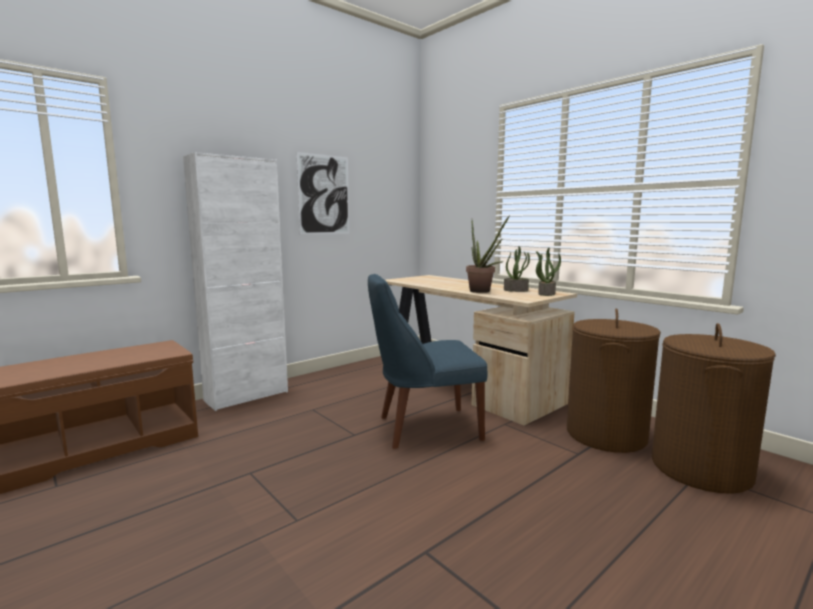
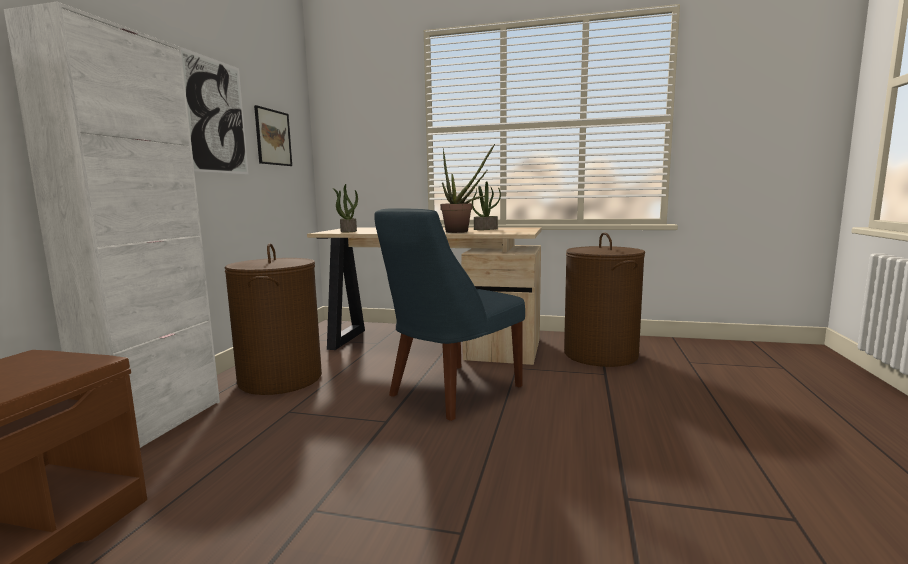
camera: 35 degrees left, 0 degrees up
potted plant [536,248,561,296] -> potted plant moved to [333,184,358,232]
brown laundry basket [652,323,776,494] -> brown laundry basket moved to [225,243,322,395]
none -> picture [254,105,292,166]

